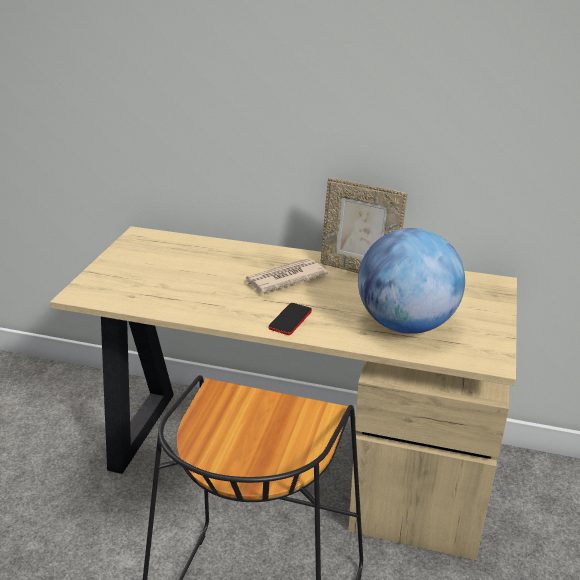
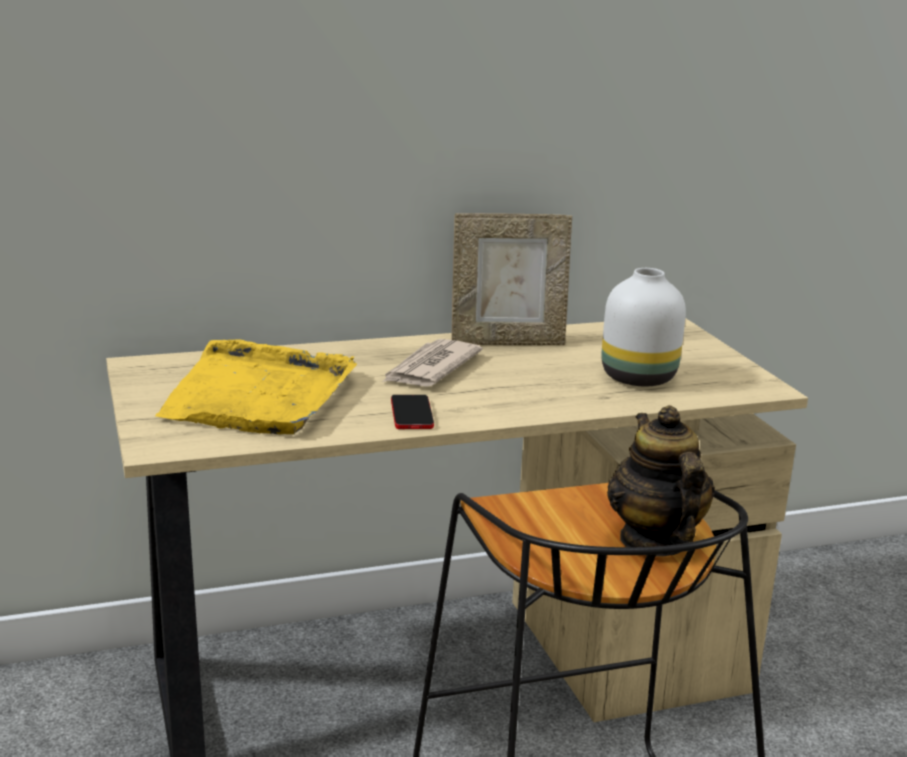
camera: 35 degrees left, 10 degrees down
phone [269,303,312,335] -> phone moved to [391,395,434,429]
globe [358,228,465,334] -> white vase [601,268,686,387]
none -> yellow tray [155,339,357,434]
none -> teapot [607,405,715,557]

